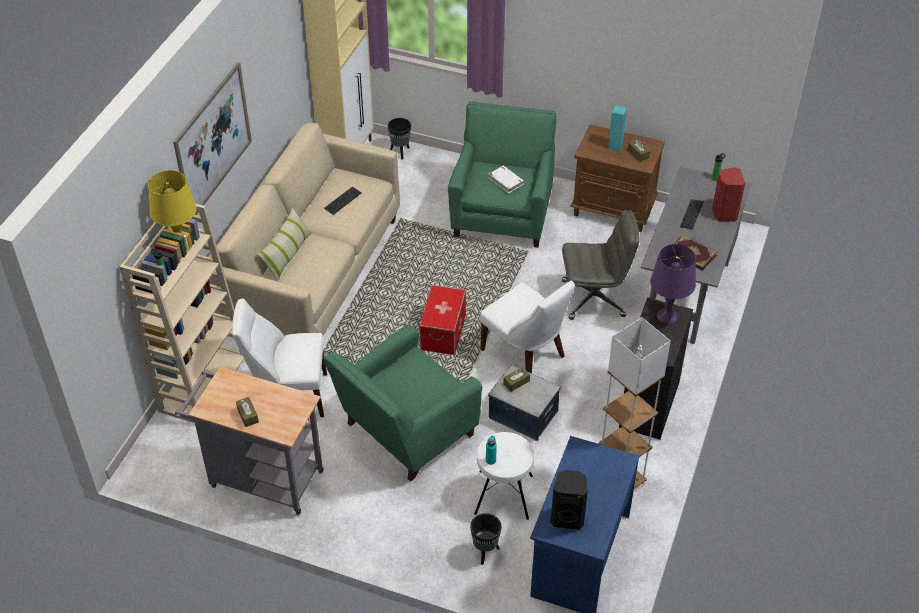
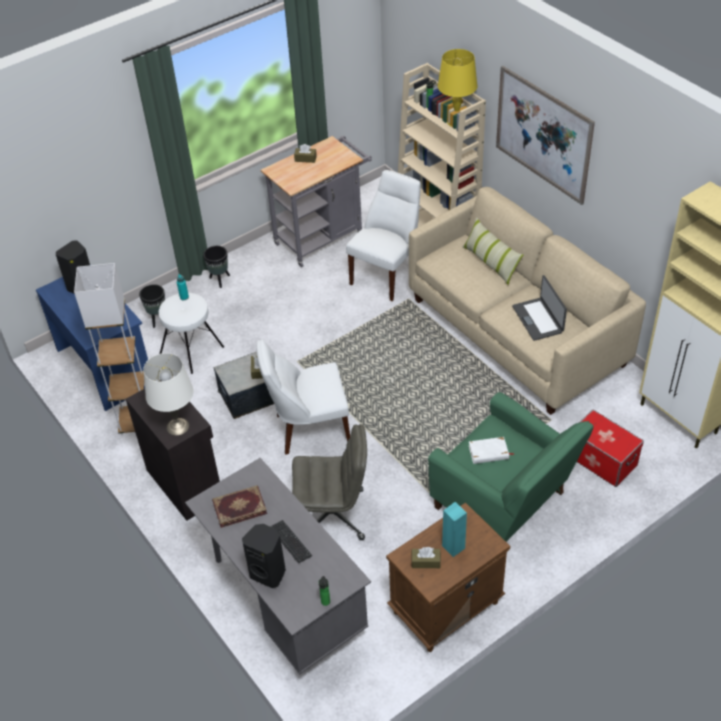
camera: 125 degrees right, 0 degrees up
keyboard [324,186,361,215] -> laptop [512,275,567,341]
green armchair [324,325,482,481] -> none
black planter [388,118,411,160] -> black planter moved to [203,246,230,288]
storage box [419,285,466,355] -> storage box moved to [577,410,644,487]
grey office chair [562,210,639,320] -> grey office chair turned 120 degrees counterclockwise [292,424,367,540]
purple table lamp [650,244,696,324] -> white table lamp [143,353,194,435]
red speaker [712,167,745,222] -> black speaker [242,524,286,588]

